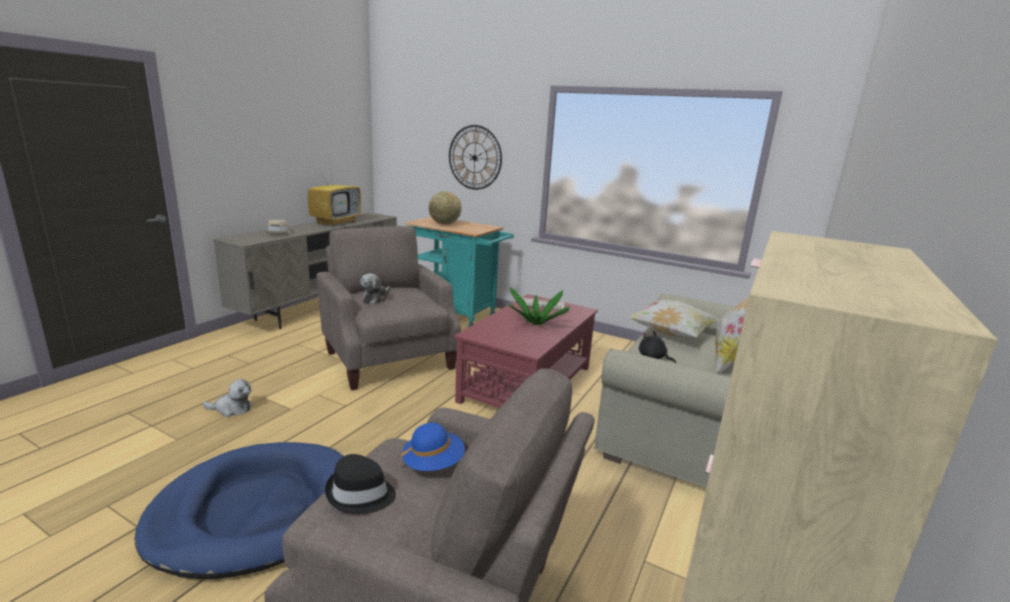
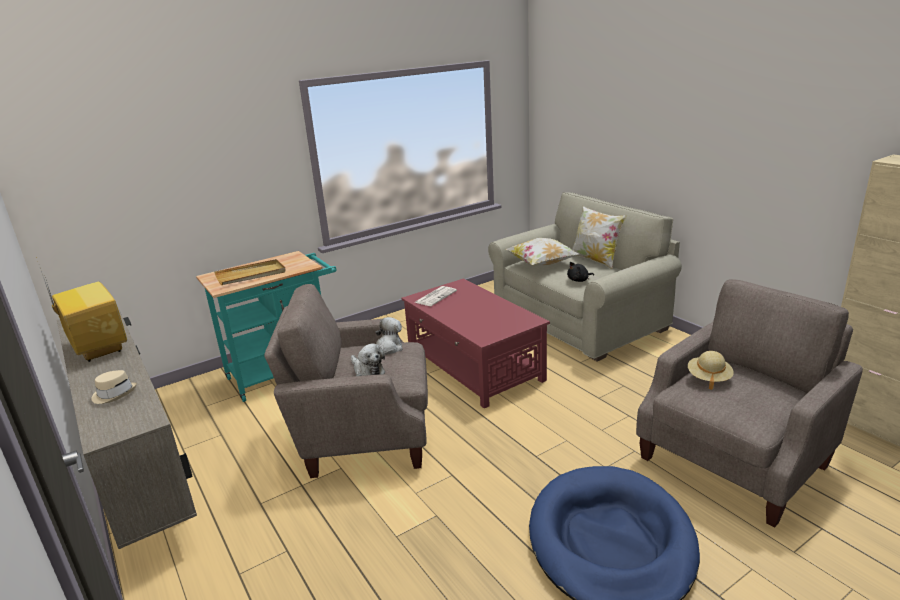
camera: 60 degrees left, 5 degrees up
plush toy [203,379,252,417] -> plush toy moved to [375,317,403,355]
black hat [325,454,396,514] -> none
blue hat [401,423,465,471] -> beige hat [688,351,734,390]
globe [429,191,462,224] -> beige tray [214,259,286,285]
wall clock [449,125,502,190] -> none
potted plant [506,287,570,325] -> none

